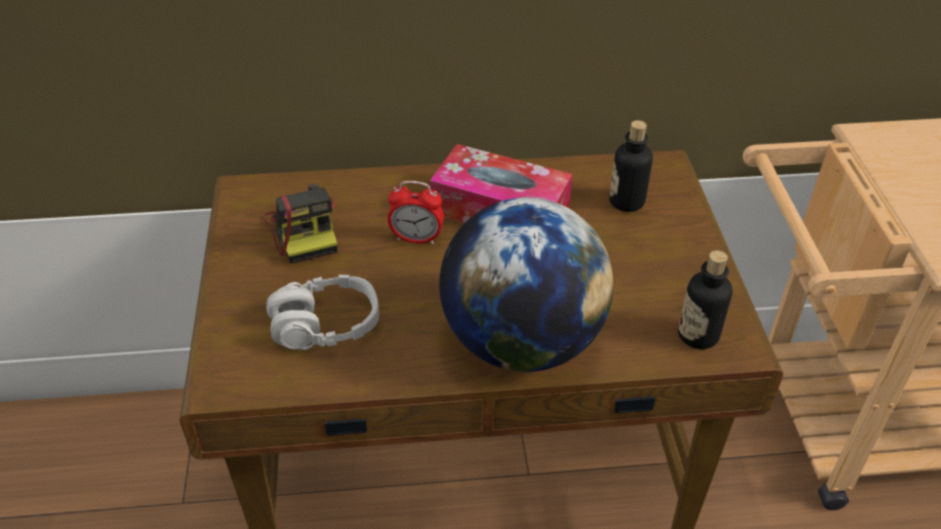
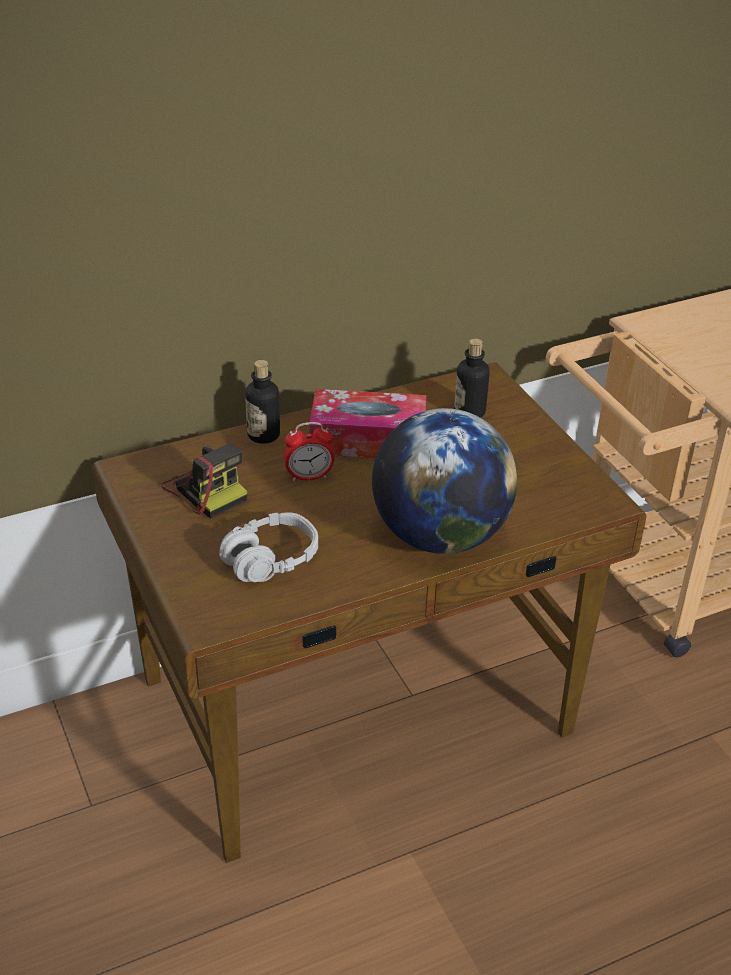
camera: 20 degrees left, 5 degrees down
bottle [678,250,732,349] -> bottle moved to [245,360,280,444]

